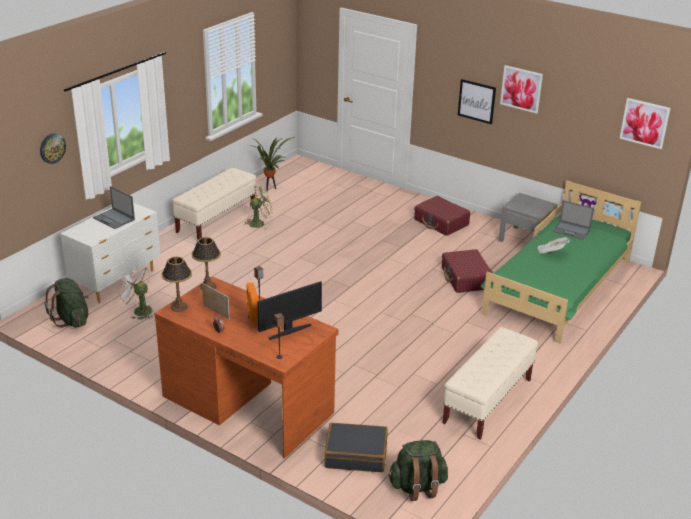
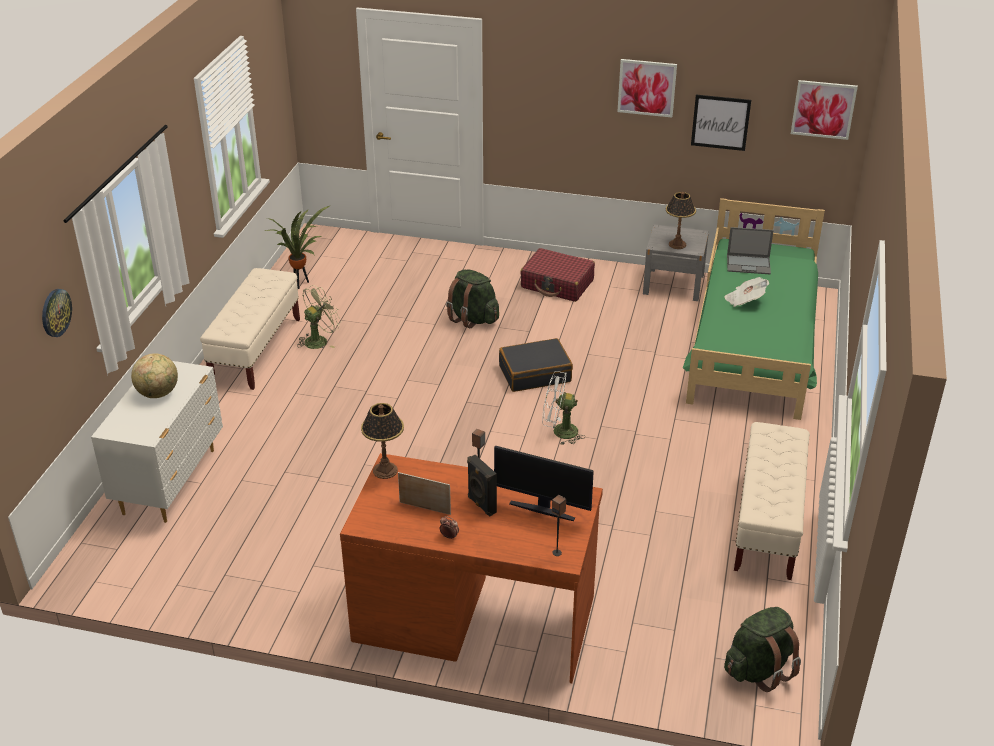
camera: 20 degrees left, 5 degrees up
green backpack [45,278,89,328] -> green backpack moved to [446,269,499,328]
laptop [93,186,135,229] -> globe [131,353,178,398]
white fan [118,265,153,320] -> white fan moved to [543,371,585,445]
table lamp [162,257,192,312] -> table lamp moved to [666,192,696,249]
orange speaker [246,282,258,327] -> black speaker [467,455,497,516]
monitor [257,281,322,340] -> monitor turned 75 degrees clockwise [494,446,594,521]
black suitcase [325,423,388,472] -> black suitcase moved to [499,338,573,392]
red suitcase [442,249,493,293] -> none
picture [458,79,496,124] -> picture moved to [691,95,751,151]

